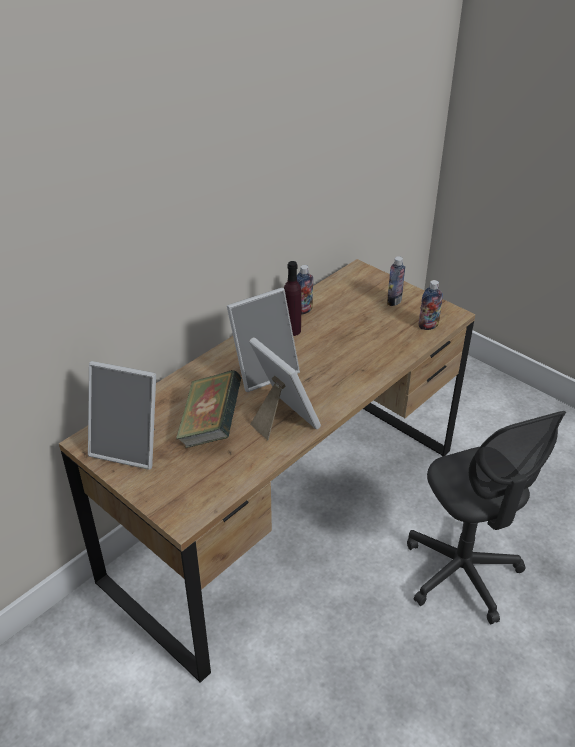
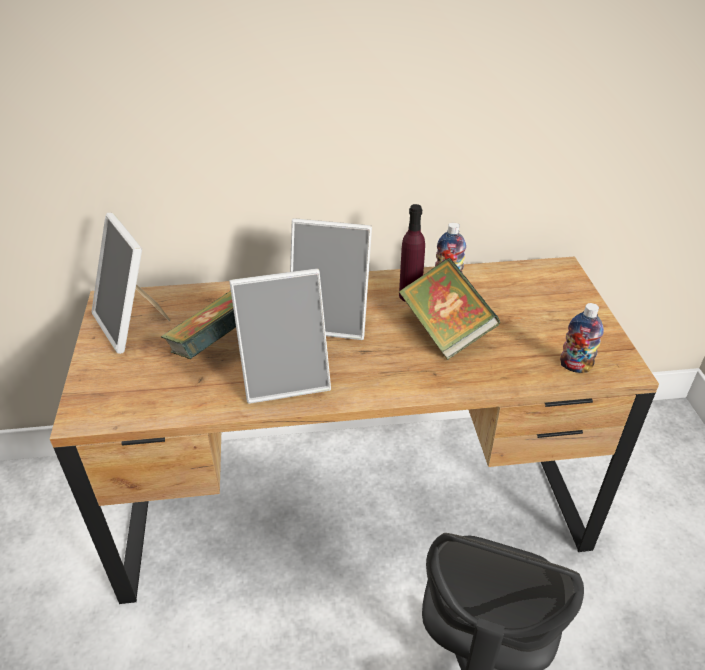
camera: 40 degrees right, 0 degrees up
picture frame [249,337,321,441] -> picture frame turned 75 degrees clockwise [229,268,331,404]
bottle [387,256,405,306] -> none
none -> book [399,258,500,360]

